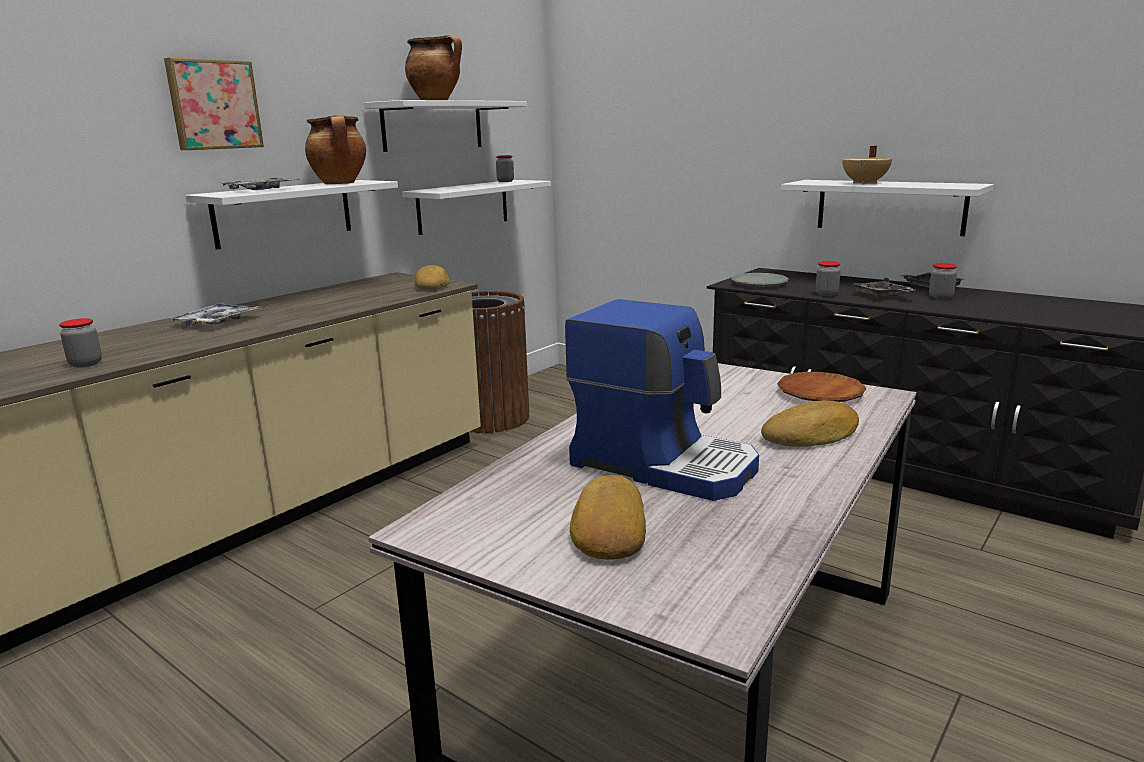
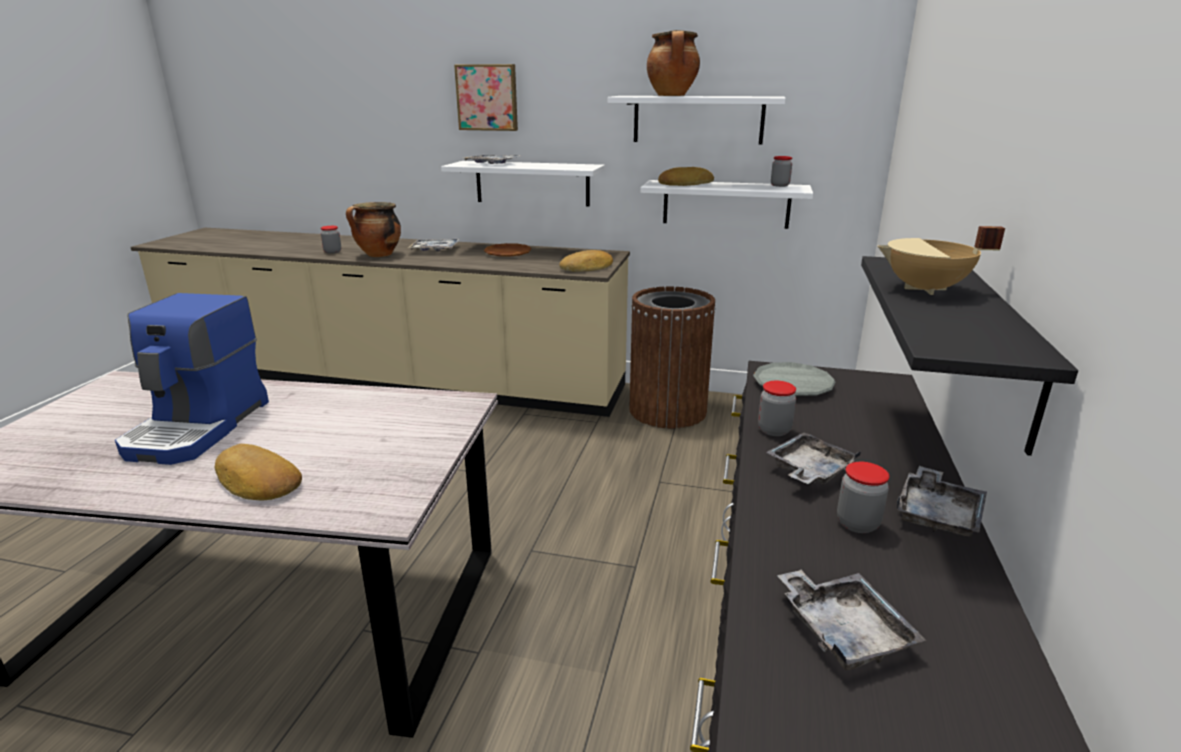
camera: 65 degrees right, 5 degrees up
cooking pot [305,115,366,184] -> cooking pot moved to [346,202,401,257]
bread [570,475,646,560] -> bread moved to [658,167,714,186]
brown plate [777,372,866,402] -> brown plate moved to [484,243,532,257]
white shelf [781,180,994,236] -> black shelf [861,256,1078,456]
none -> grey tray [777,570,926,670]

